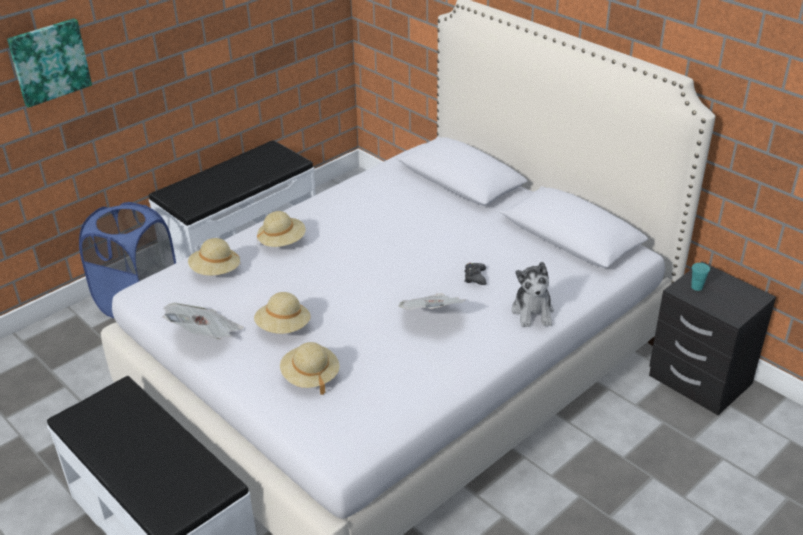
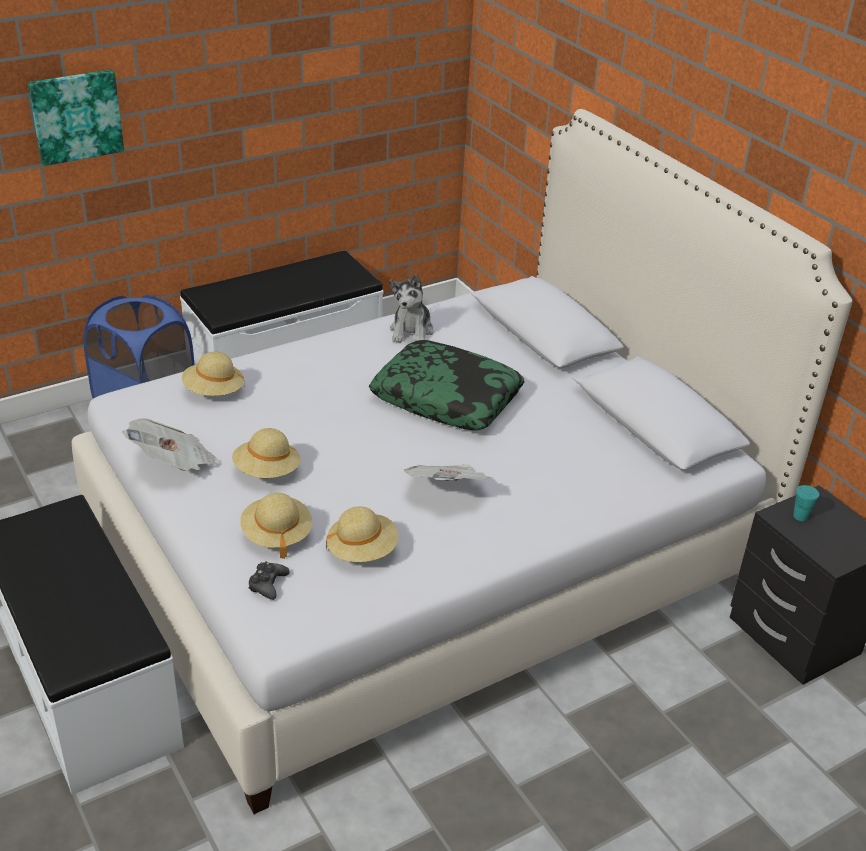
camera: 10 degrees right, 0 degrees up
beige hat [257,211,306,247] -> beige hat moved to [326,506,398,562]
black game controller [464,263,486,285] -> black game controller moved to [248,562,290,600]
plush toy [512,262,554,327] -> plush toy moved to [389,274,434,343]
none -> pillow [369,340,524,431]

